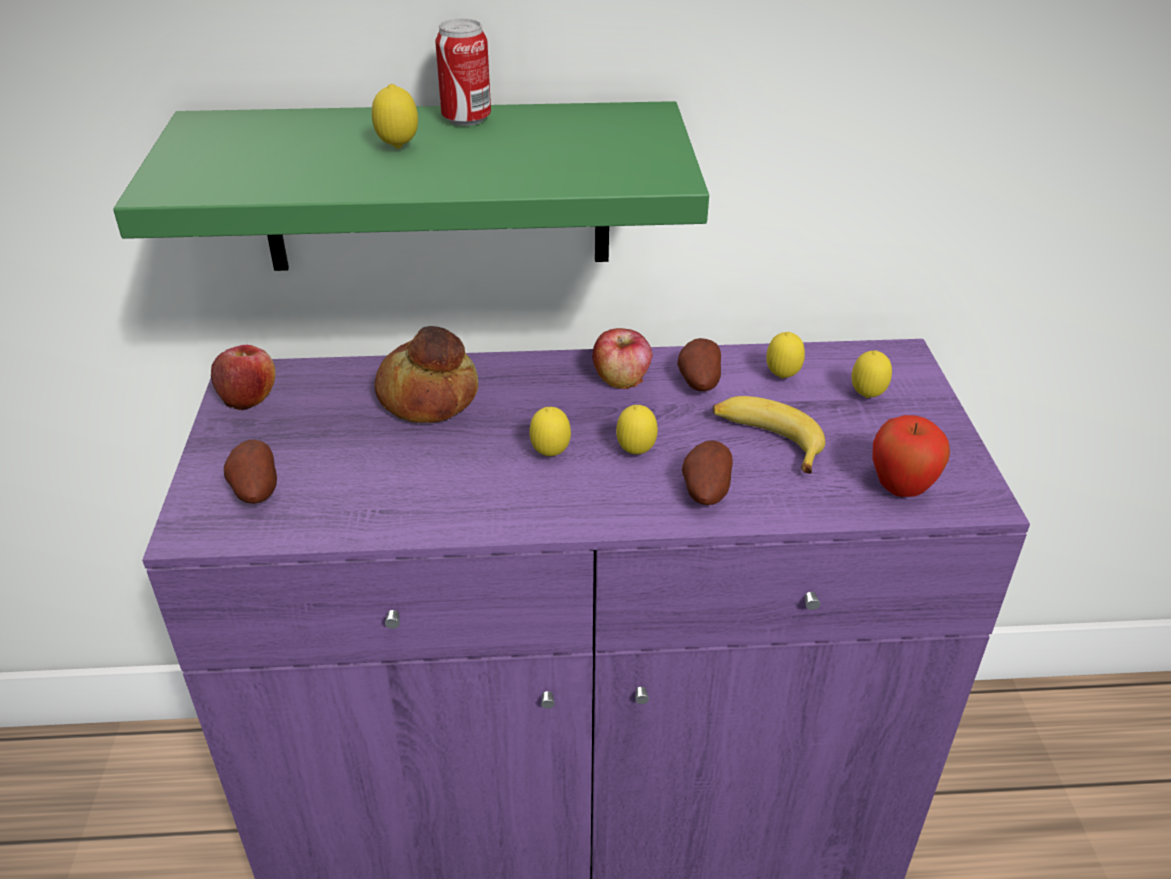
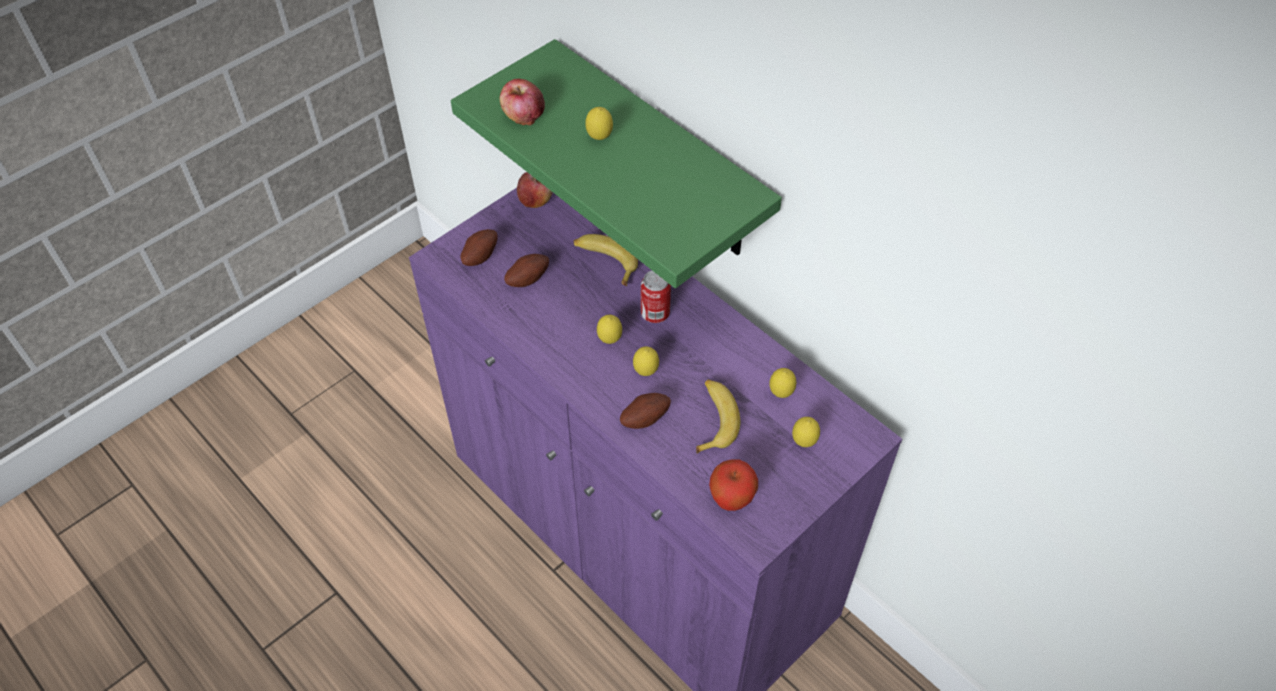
camera: 50 degrees right, 15 degrees up
bread [375,326,478,423] -> banana [574,234,638,286]
can [435,19,491,126] -> can moved to [641,271,671,323]
apple [592,328,653,389] -> apple moved to [500,79,545,126]
potato [677,338,721,391] -> potato moved to [504,254,549,287]

